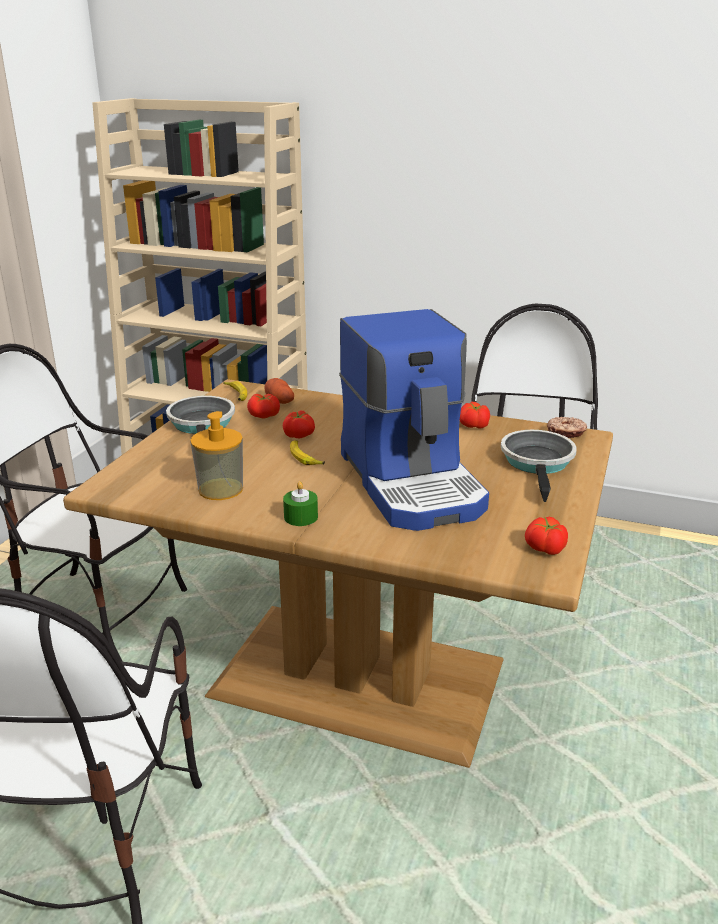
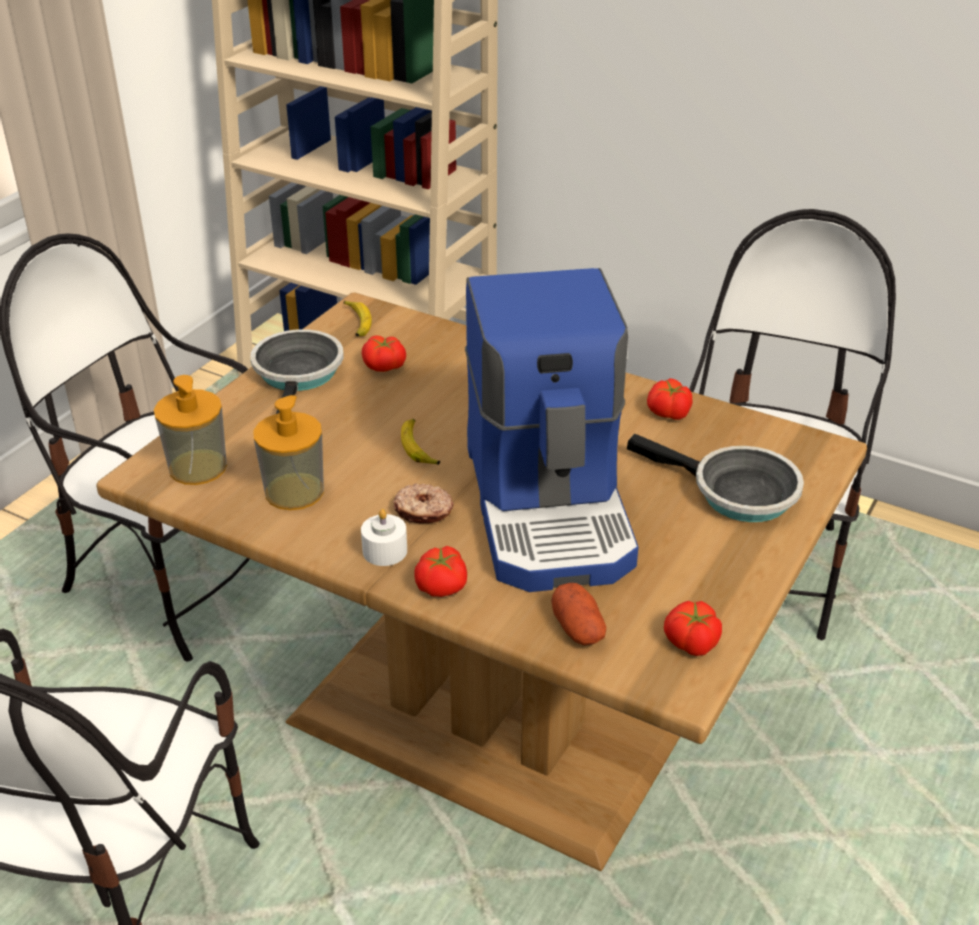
camera: 10 degrees right, 10 degrees up
potato [264,378,294,404] -> potato moved to [551,583,606,645]
tomato [283,410,315,439] -> tomato moved to [414,546,467,597]
green candle [283,481,318,526] -> white candle [361,509,407,566]
frying pan [501,430,577,502] -> frying pan turned 105 degrees clockwise [627,434,804,522]
donut [547,417,587,438] -> donut moved to [393,483,454,523]
none -> soap dispenser [154,375,227,485]

